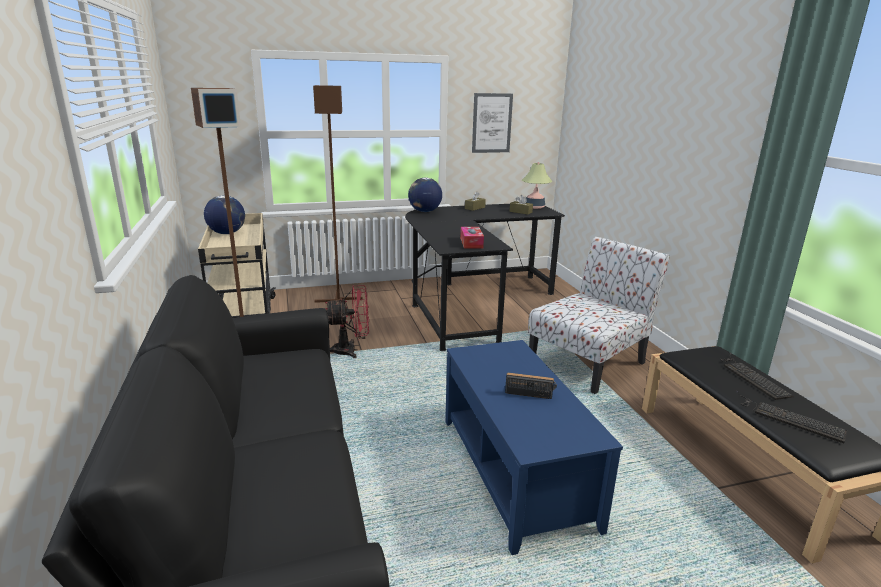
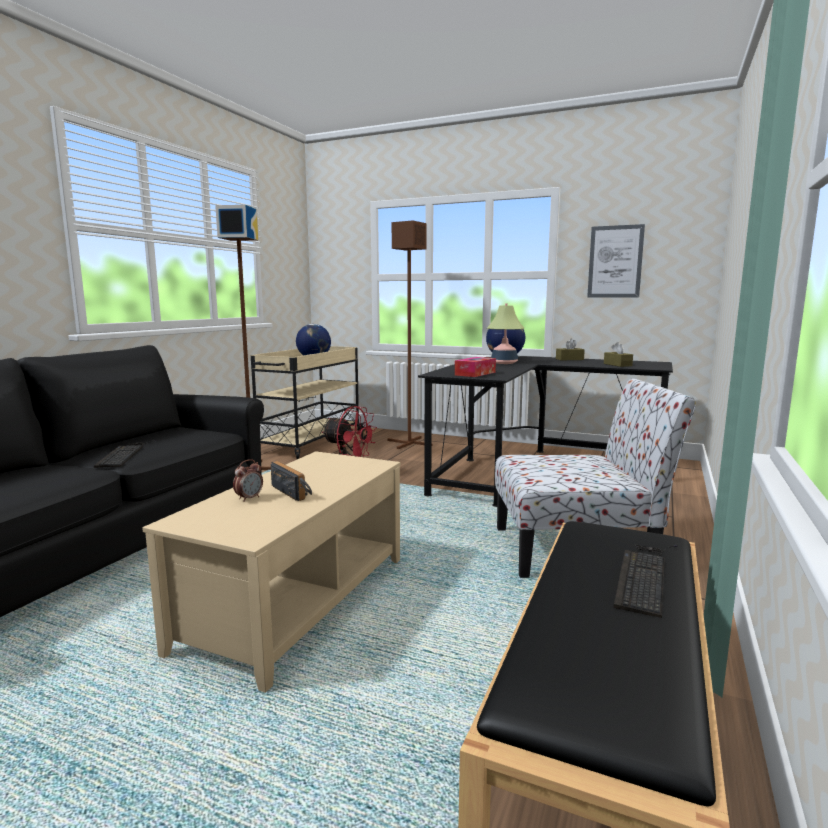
camera: 40 degrees right, 10 degrees down
blue coffee table [445,340,623,555] -> beige coffee table [142,451,400,693]
table lamp [522,162,553,209] -> table lamp moved to [487,304,524,364]
keyboard [736,391,847,443] -> keyboard moved to [94,440,157,468]
none -> alarm clock [233,459,263,502]

